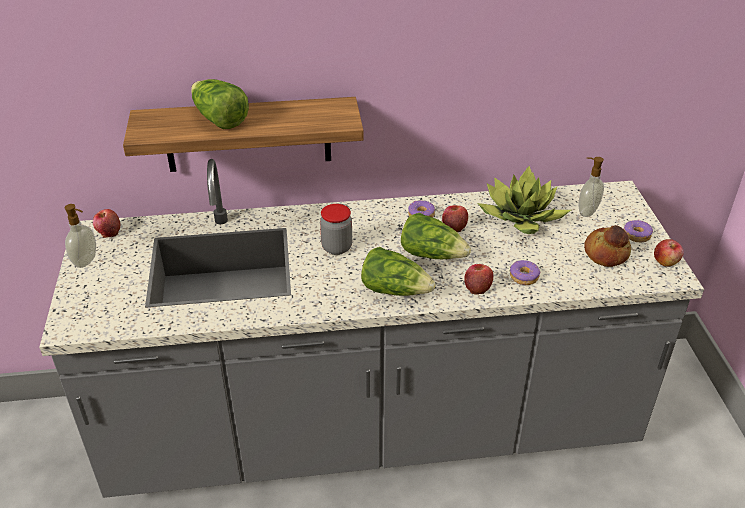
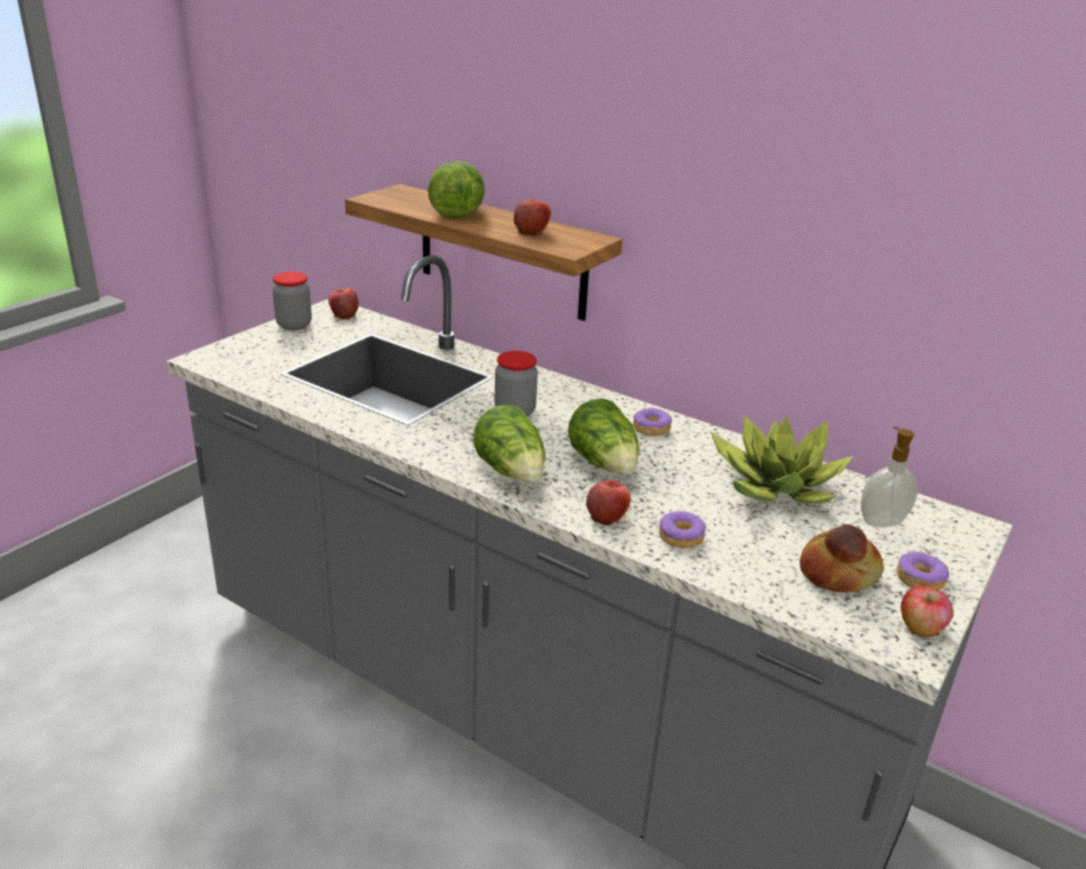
camera: 40 degrees right, 10 degrees down
soap dispenser [65,204,96,268] -> jar [273,272,312,330]
apple [442,205,468,232] -> apple moved to [514,199,551,236]

